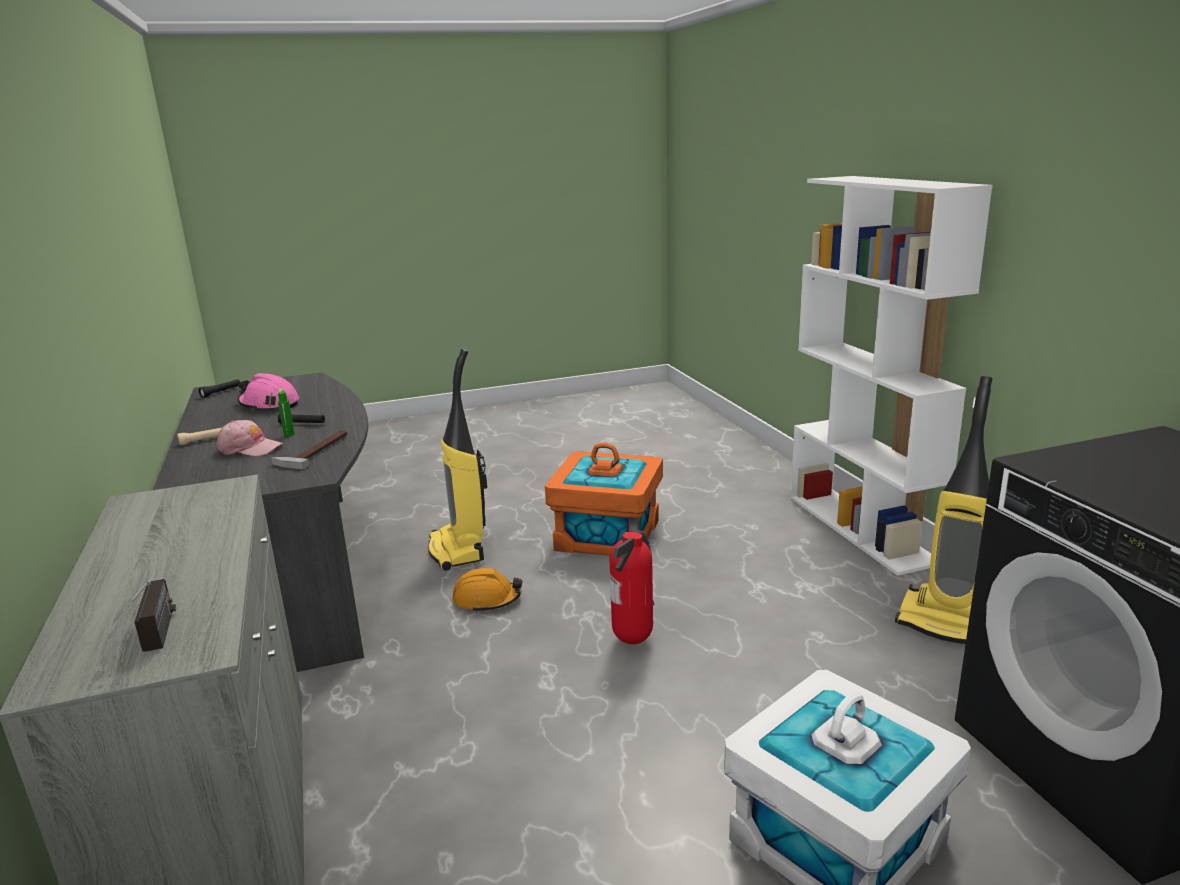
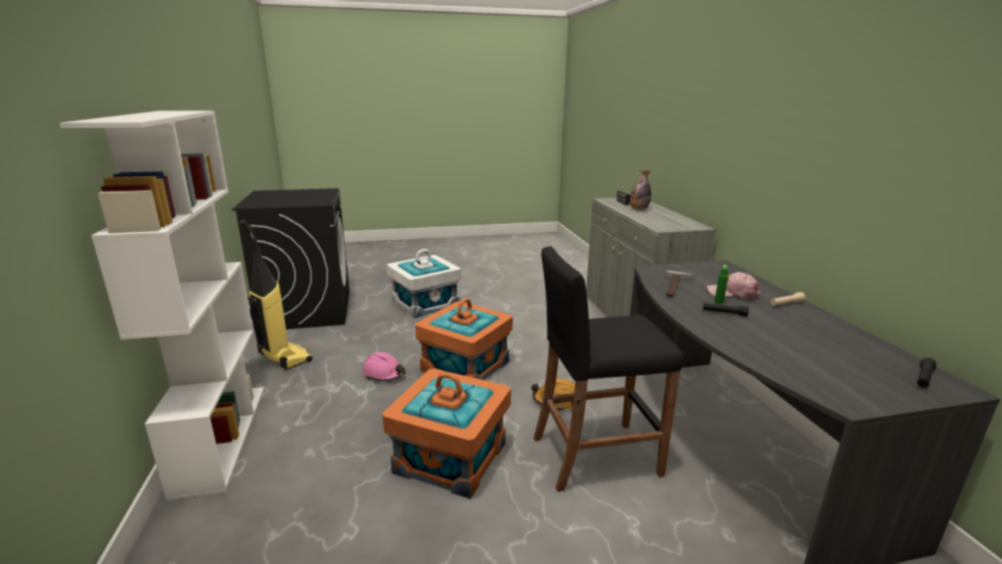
camera: 175 degrees left, 0 degrees up
pink hard hat [238,373,299,411] -> pink hard hat moved to [363,352,405,381]
vacuum cleaner [428,348,487,570] -> black stool [533,246,683,492]
fire extinguisher [609,530,654,644] -> orange storage box [415,298,513,380]
none -> bottle [630,170,651,210]

